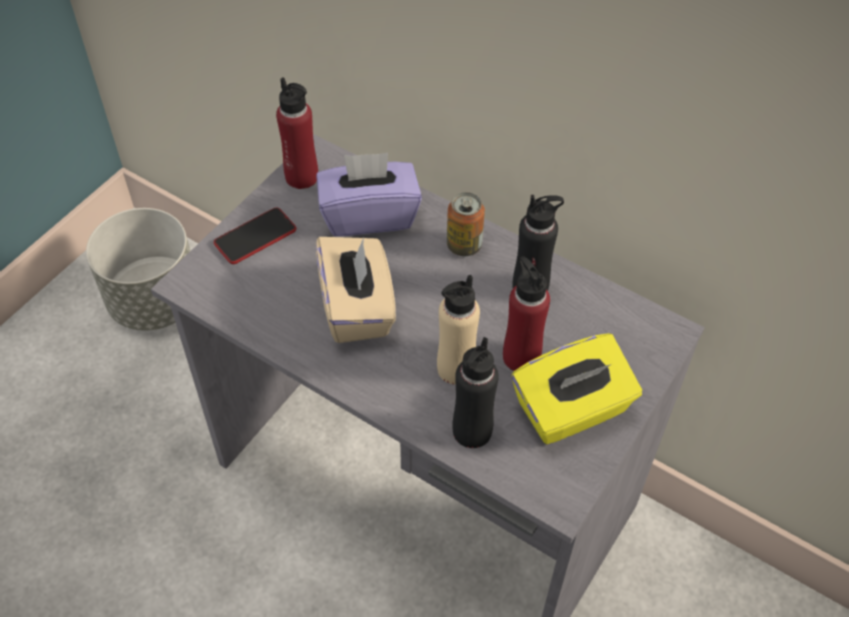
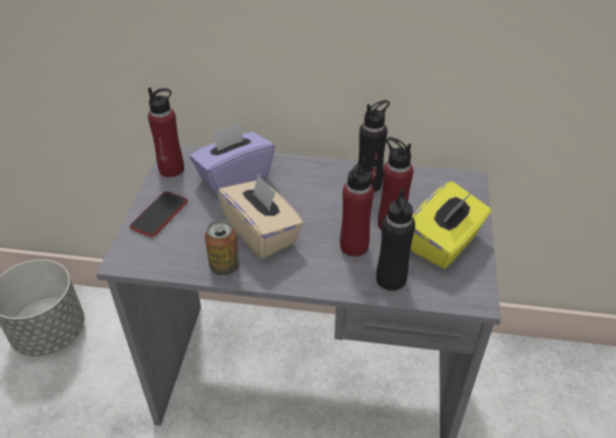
camera: 25 degrees left, 10 degrees down
beige bottle [437,275,480,385] -> red bottle [340,157,374,257]
can [447,193,485,256] -> can moved to [205,220,240,275]

